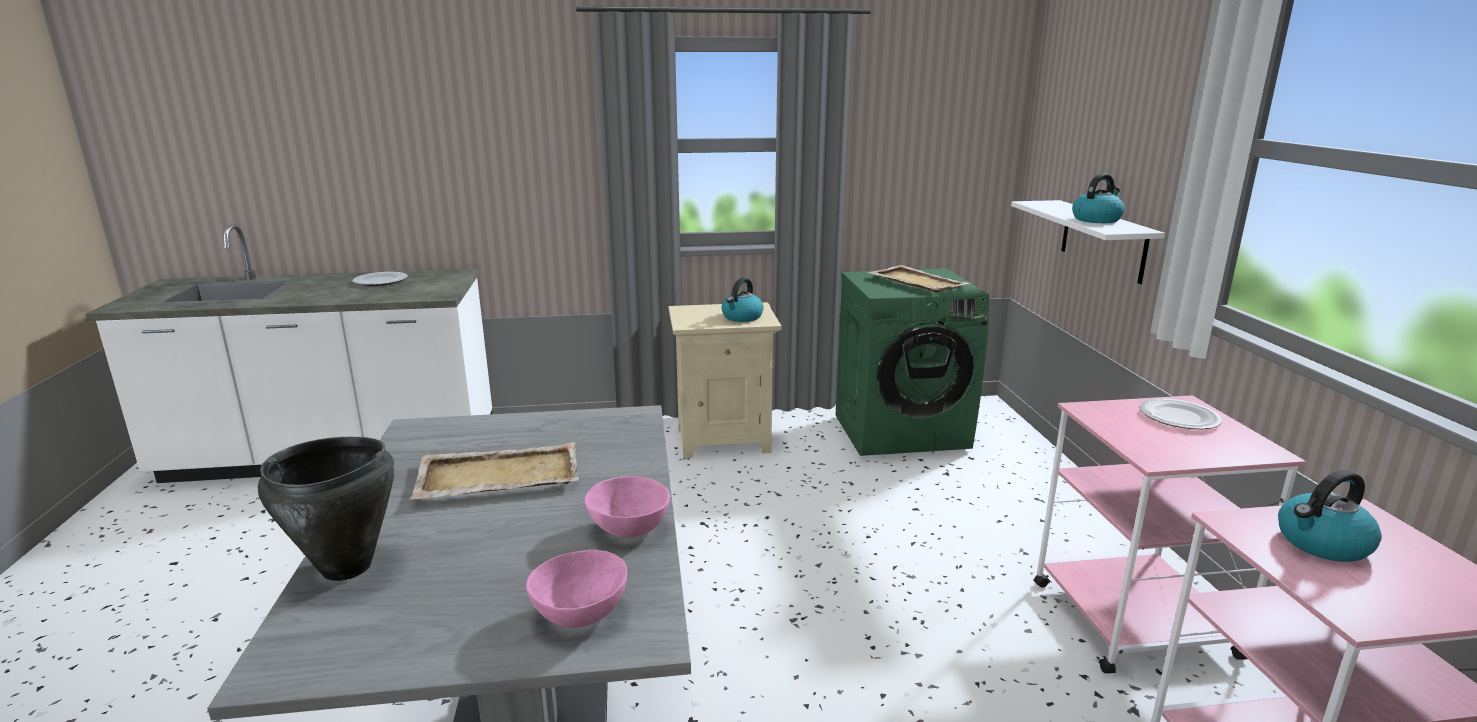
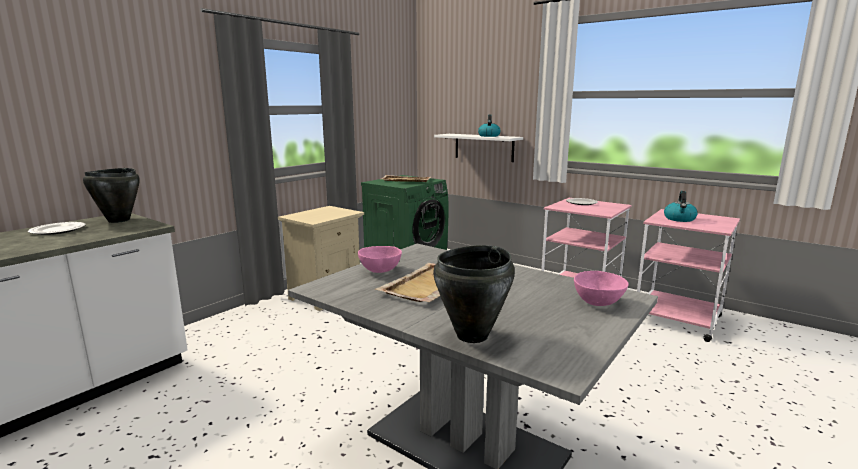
camera: 45 degrees left, 5 degrees down
pink bowl [585,476,670,537] -> pink bowl moved to [358,246,402,273]
kettle [721,278,764,322] -> none
none -> black cooking pot [83,168,140,223]

